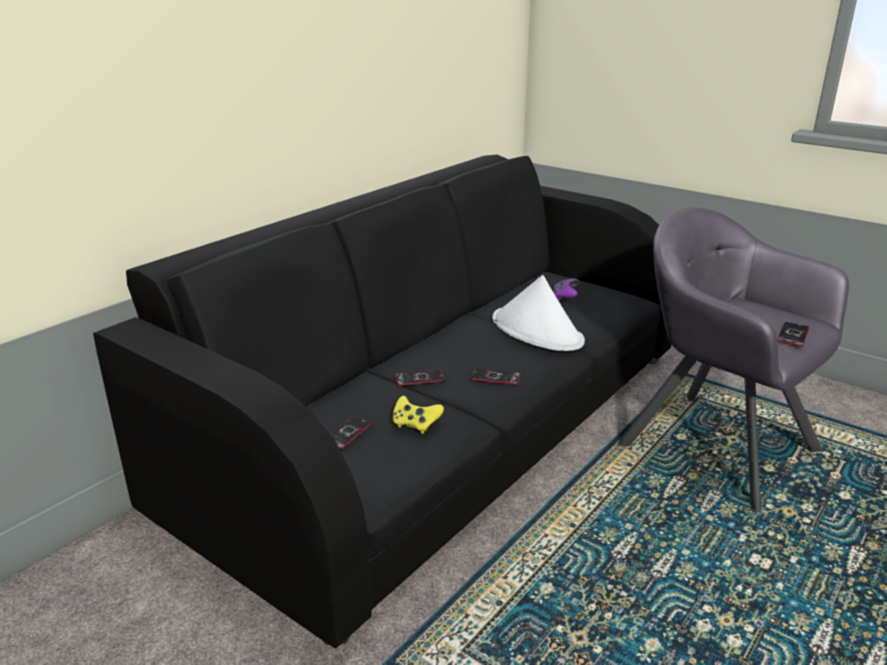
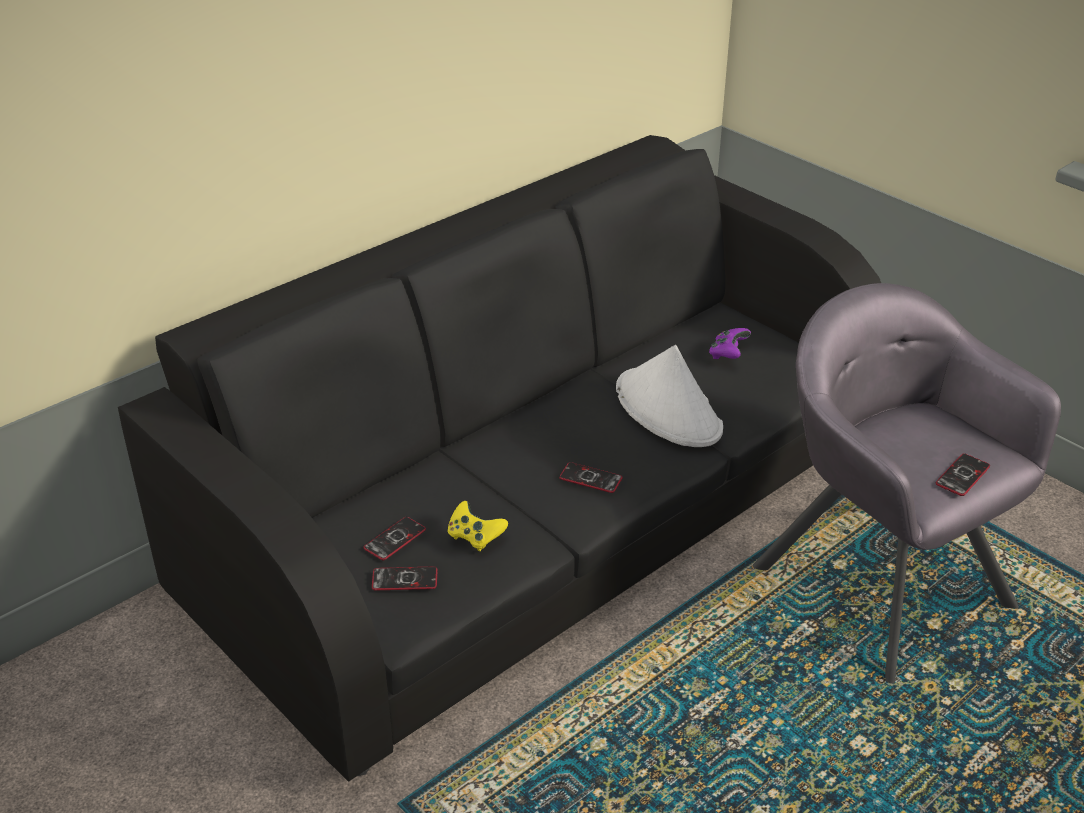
camera: 10 degrees right, 10 degrees up
phone [394,369,445,386] -> phone moved to [372,567,437,590]

